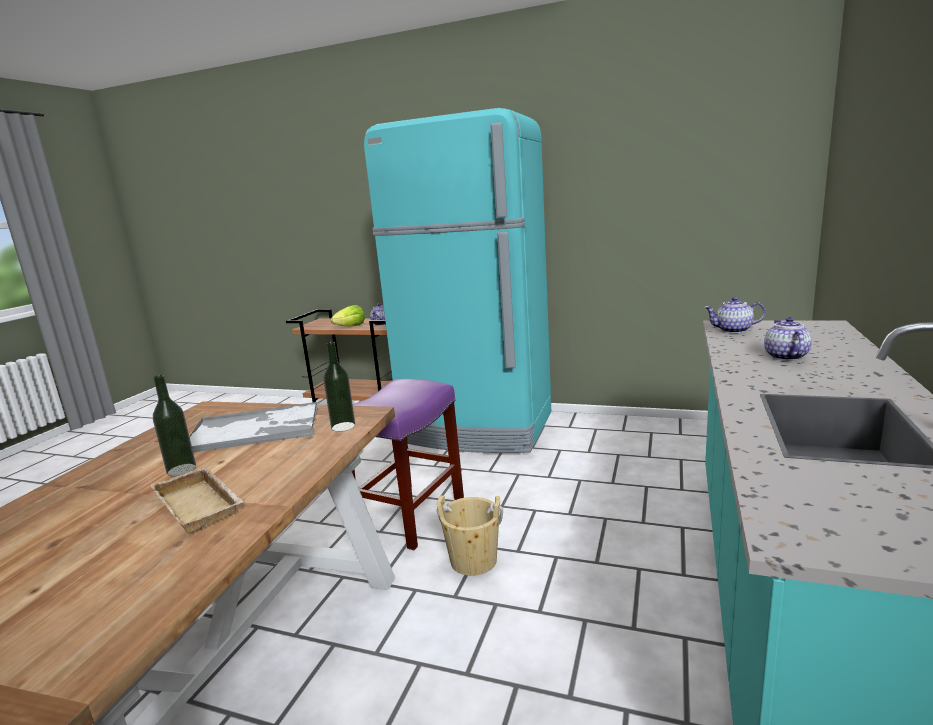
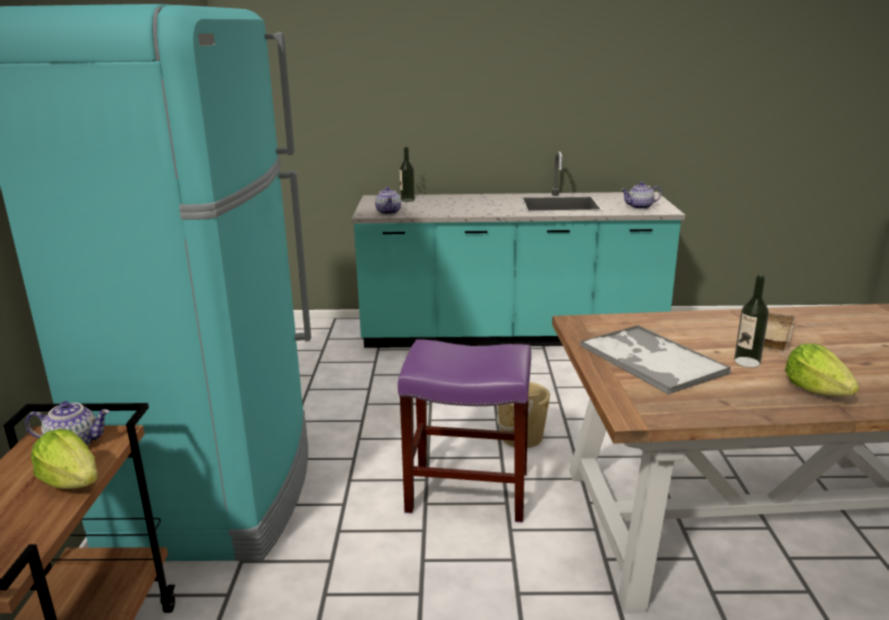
camera: 110 degrees left, 5 degrees up
bottle [323,342,355,432] -> bottle moved to [400,147,415,202]
teapot [764,317,812,361] -> teapot moved to [621,182,662,209]
none -> lettuce [785,343,859,396]

